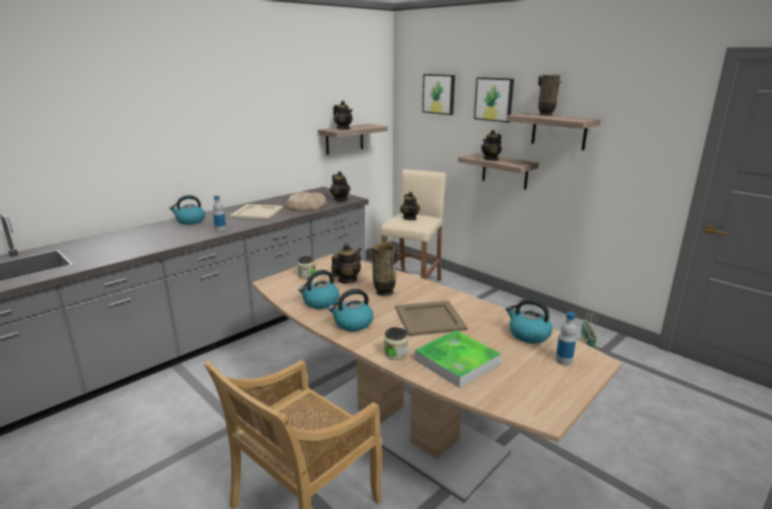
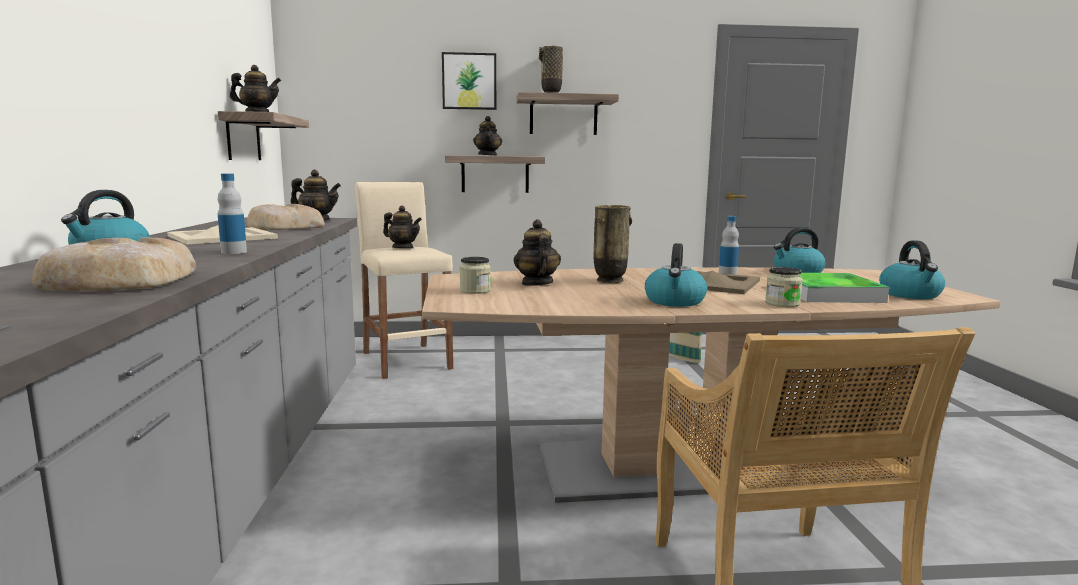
camera: 50 degrees left, 10 degrees down
kettle [299,270,339,309] -> kettle moved to [879,240,945,299]
picture [422,74,455,115] -> none
bottle [555,312,577,366] -> bottle moved to [719,216,739,275]
none -> bread [32,238,196,292]

